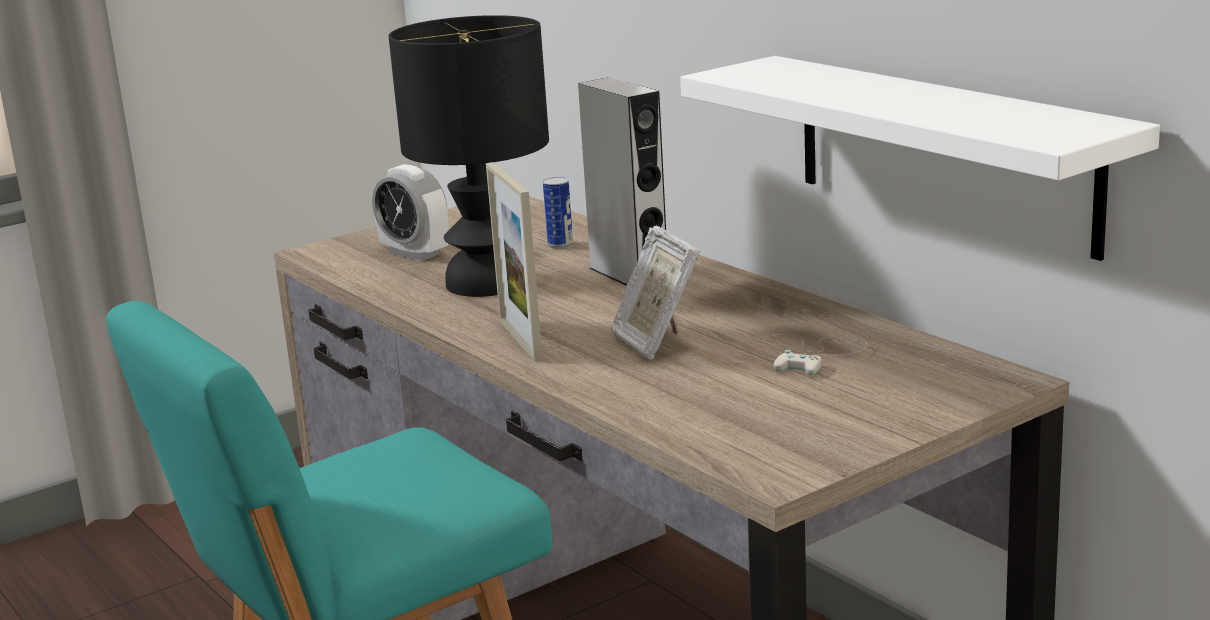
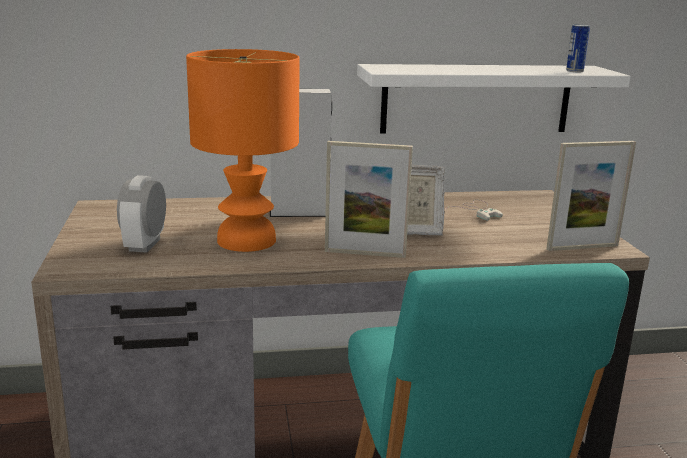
camera: 65 degrees left, 0 degrees up
alarm clock [372,164,448,261] -> alarm clock turned 120 degrees clockwise [117,175,166,253]
black table lamp [389,15,549,297] -> orange table lamp [186,49,300,252]
can [543,177,573,249] -> can moved to [566,24,590,72]
none -> picture frame [546,141,636,251]

